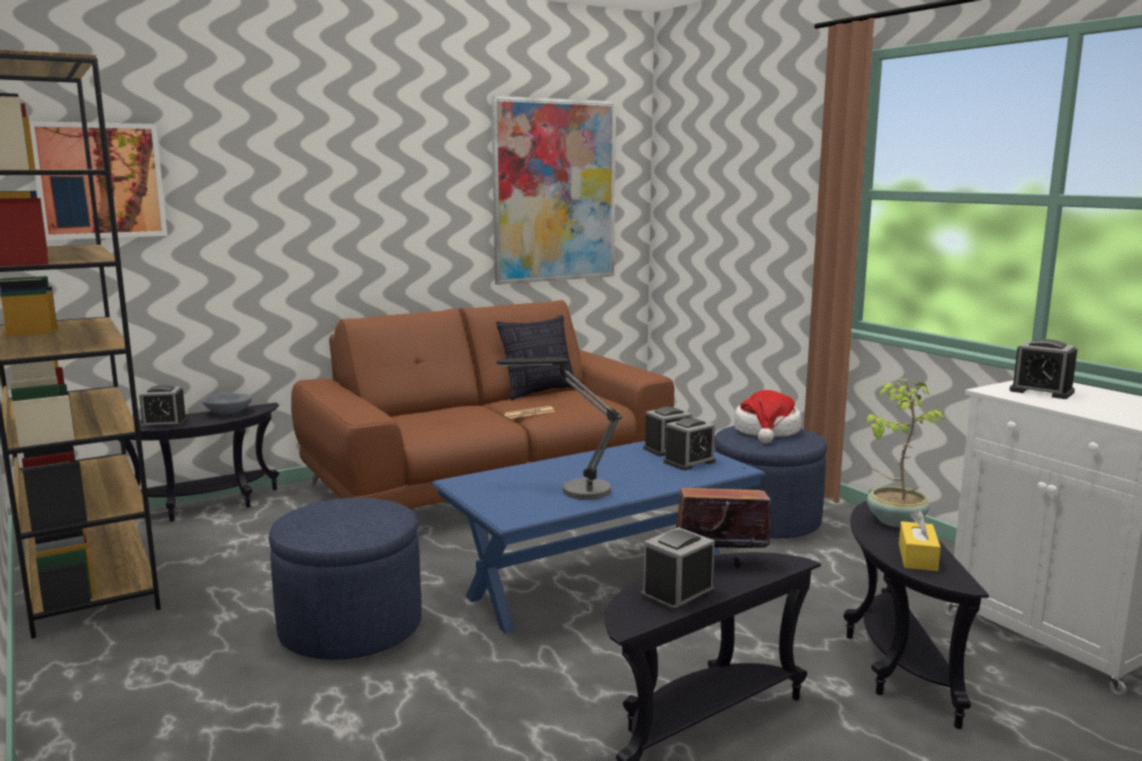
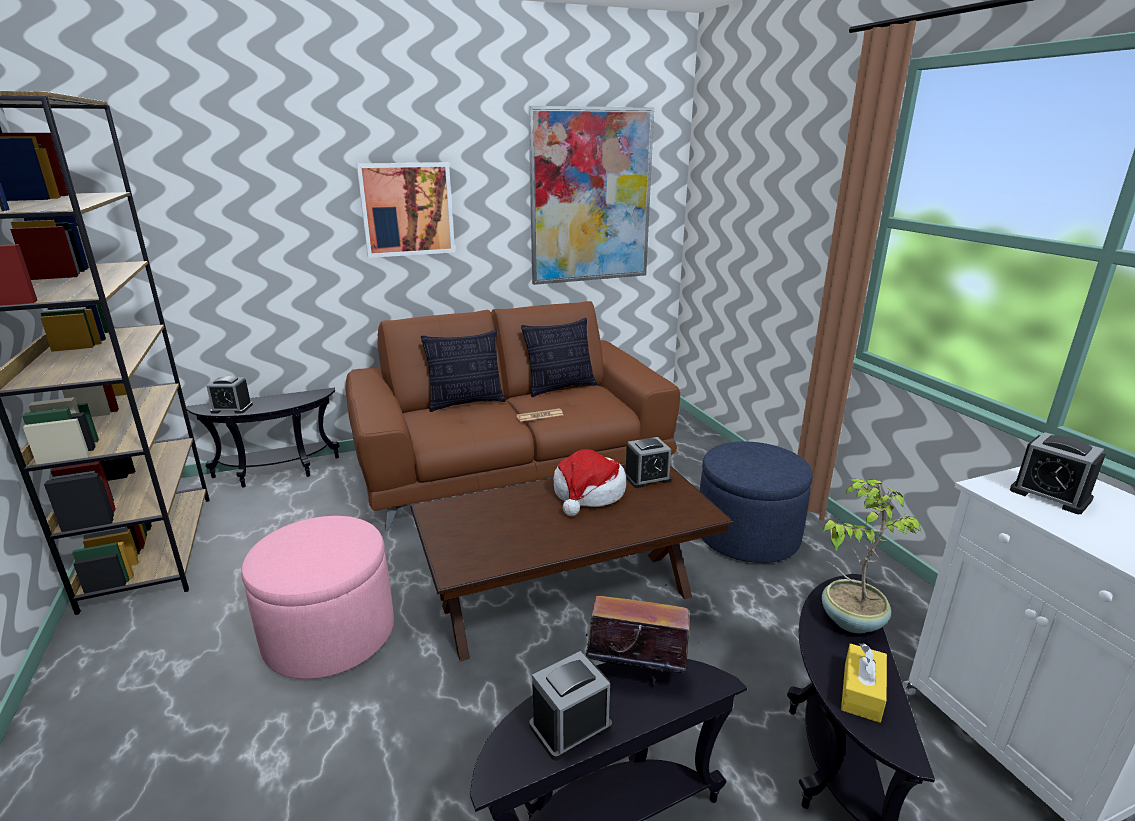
camera: 10 degrees right, 10 degrees up
picture [29,121,168,240] -> picture moved to [356,162,455,258]
grey bowl [202,393,252,414] -> none
blue ottoman [269,498,422,660] -> pink ottoman [241,516,394,679]
blue coffee table [431,441,766,634] -> brown coffee table [410,464,734,661]
table lamp [497,358,622,500] -> none
alarm clock [664,418,716,470] -> none
hat [734,390,801,444] -> hat moved to [553,449,626,516]
none -> pillow [421,330,506,412]

